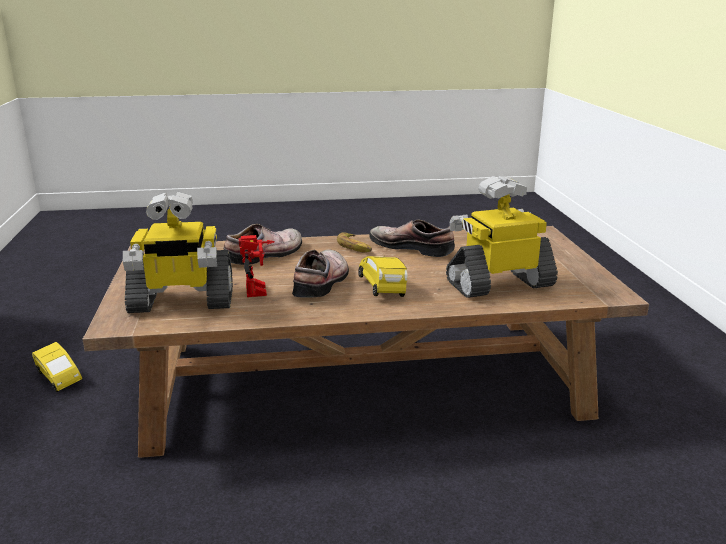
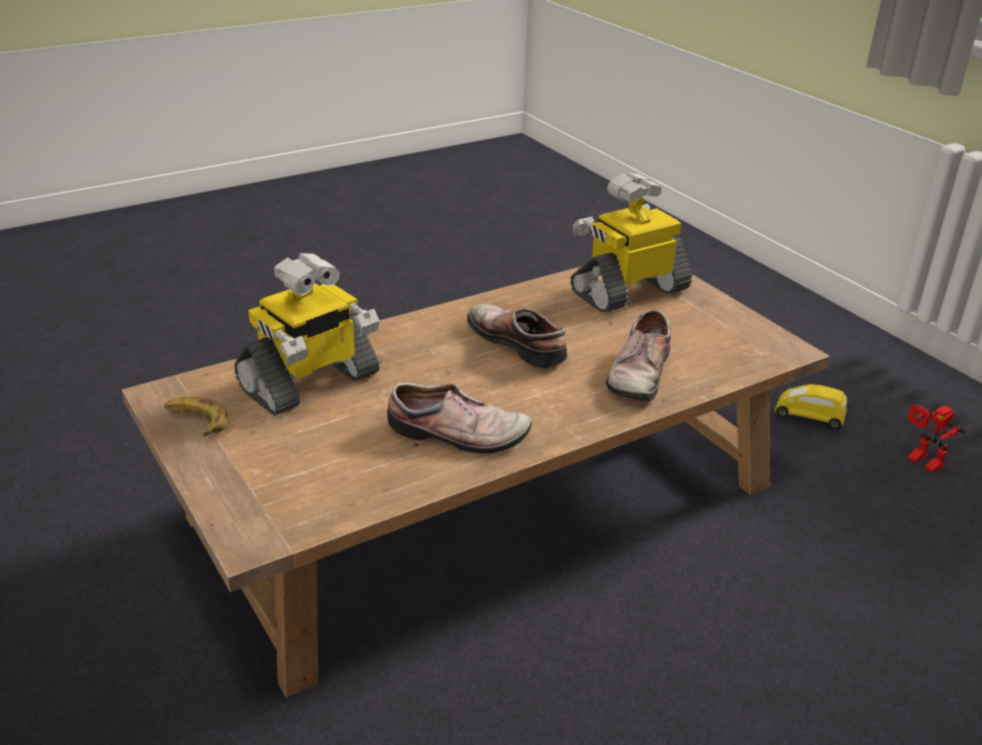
camera: 155 degrees right, 10 degrees up
toy robot [239,235,275,297] -> toy robot moved to [908,404,965,473]
shoe [292,250,349,298] -> shoe turned 150 degrees clockwise [467,304,567,369]
banana [337,232,372,252] -> banana moved to [164,397,229,436]
yellow toy car [358,255,407,297] -> none

